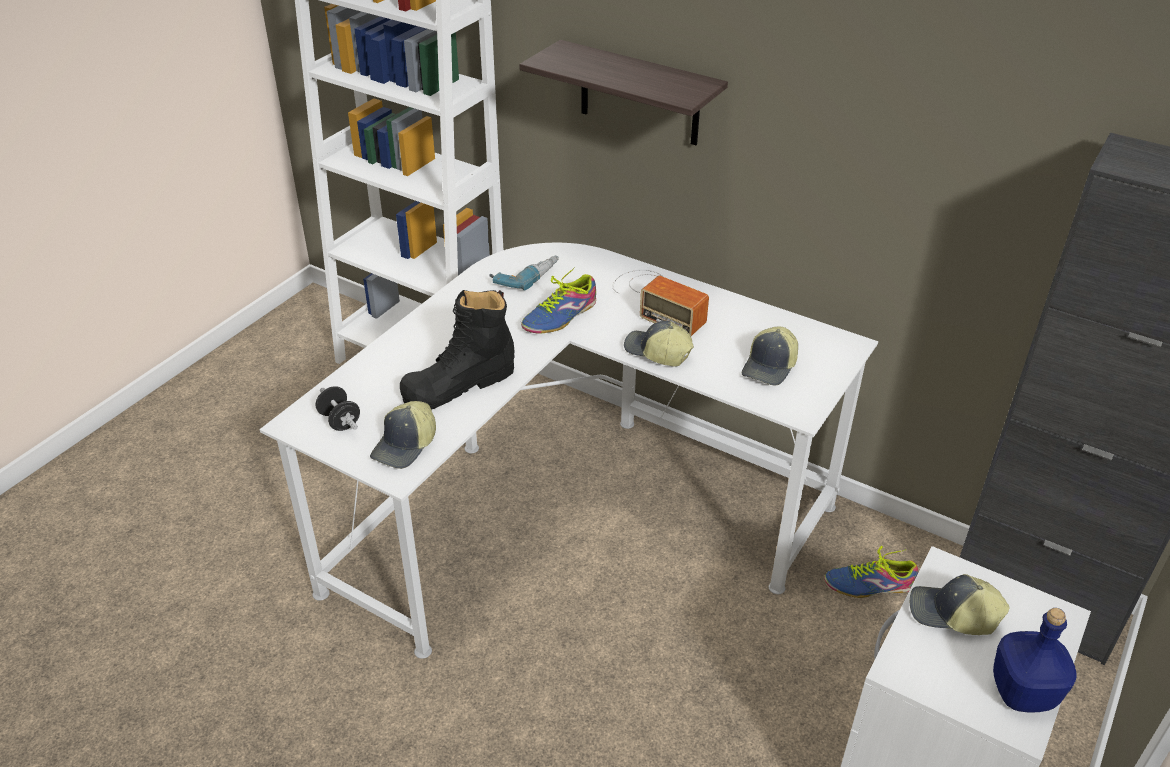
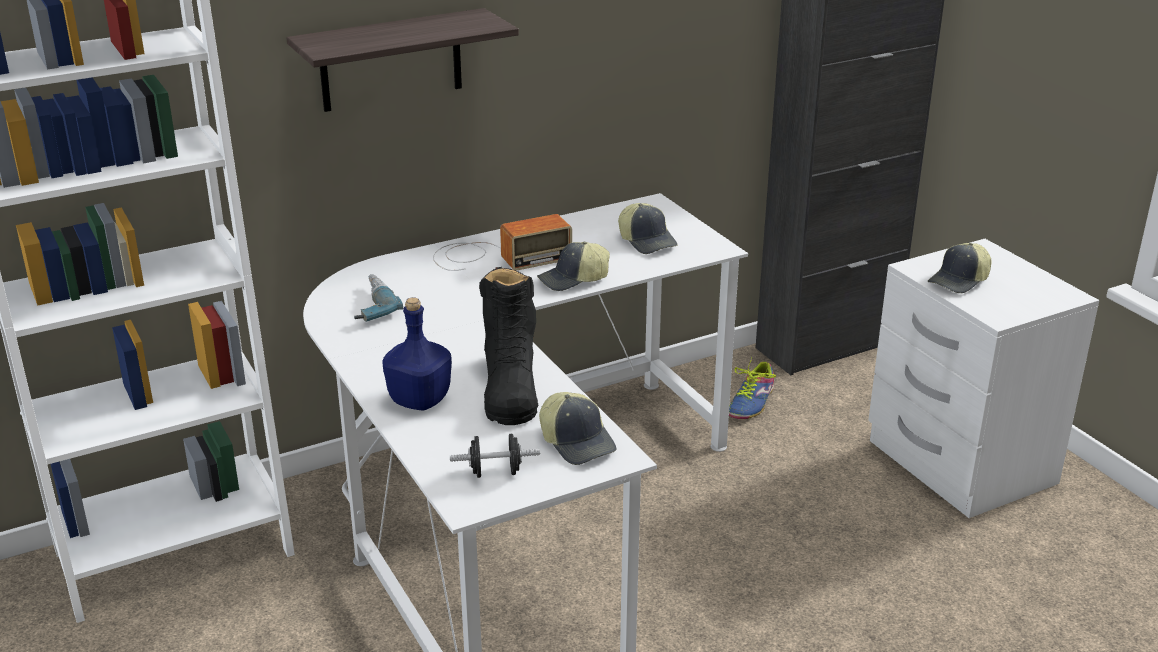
camera: 60 degrees left, 10 degrees down
shoe [521,267,596,334] -> none
blue bottle [993,608,1077,713] -> blue bottle moved to [382,297,452,410]

